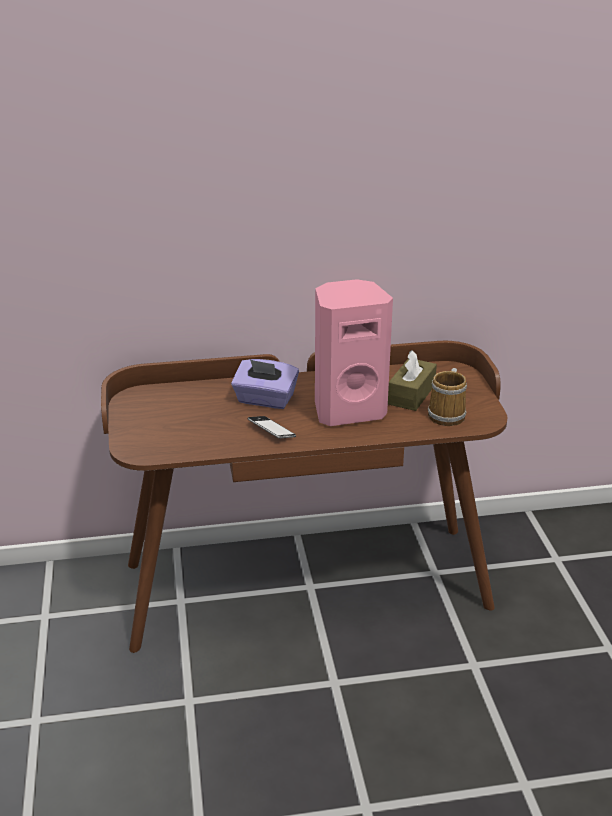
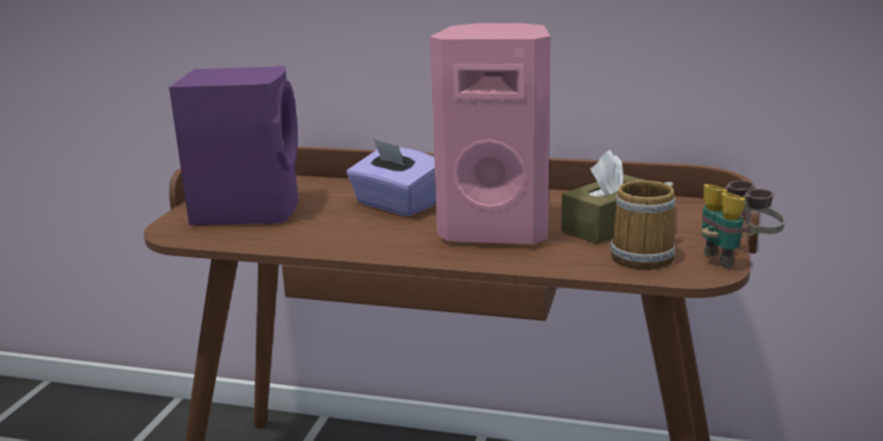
camera: 25 degrees right, 10 degrees down
phone [248,416,296,439] -> none
none -> purple speaker [169,66,298,226]
none -> binoculars [701,181,785,269]

